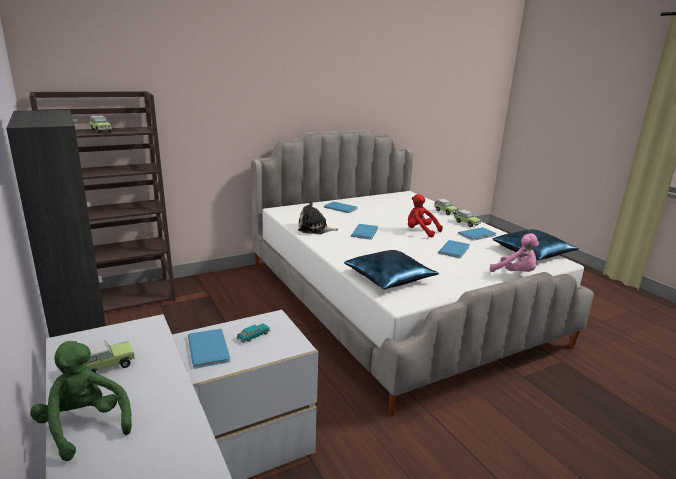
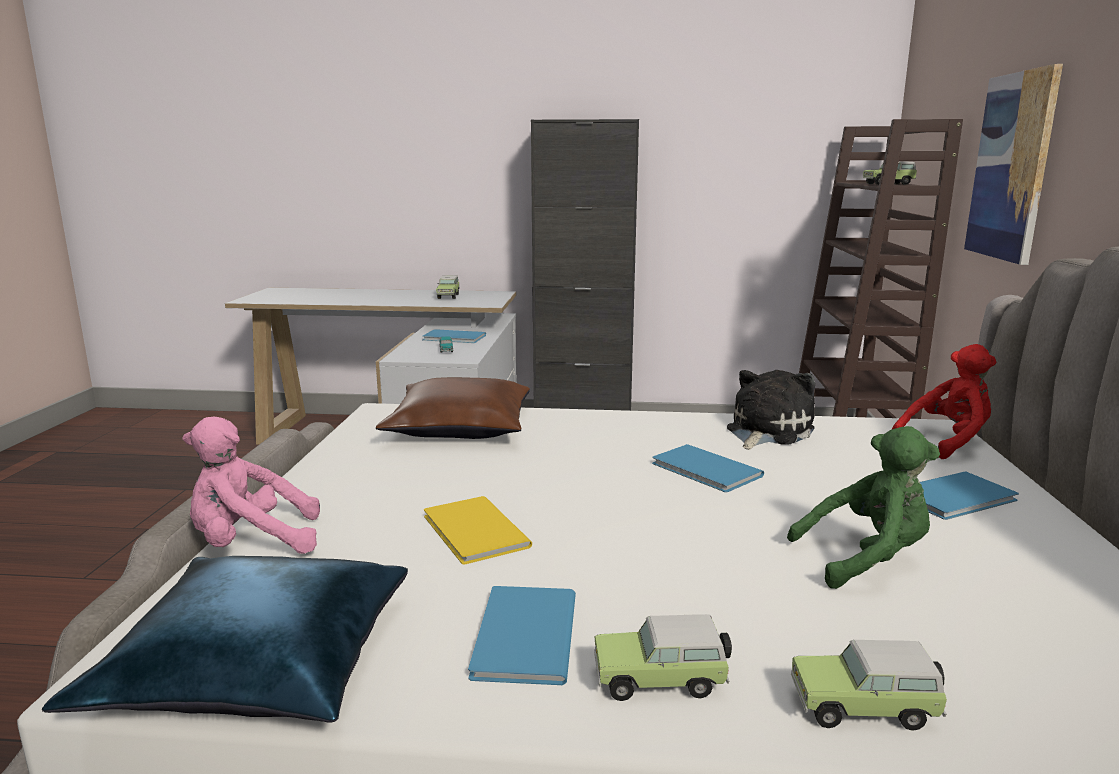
camera: 125 degrees right, 5 degrees down
green plush toy [30,341,132,461] -> green plush toy moved to [787,426,940,589]
blue pillow [344,250,439,289] -> brown pillow [376,377,530,439]
red plush toy [408,194,443,237] -> red plush toy moved to [892,344,996,459]
blue book [438,240,470,258] -> yellow book [424,496,532,565]
none -> picture [964,64,1063,265]

